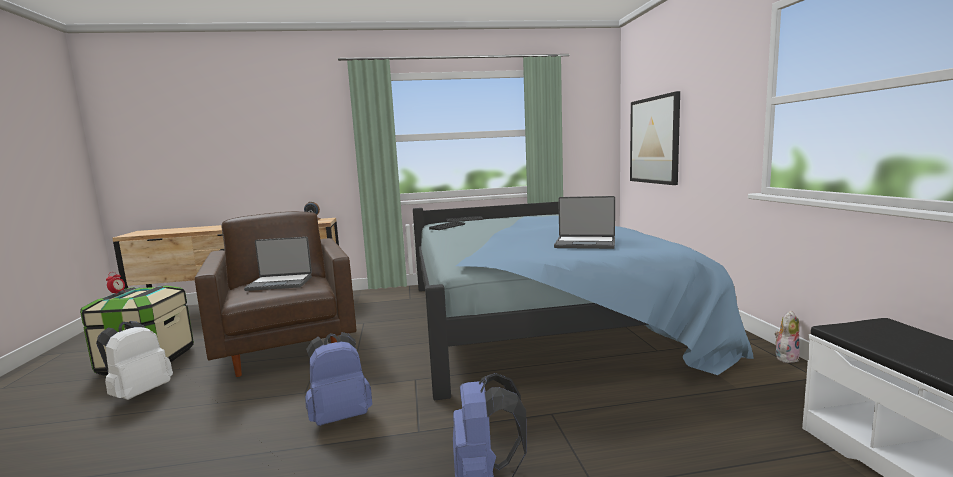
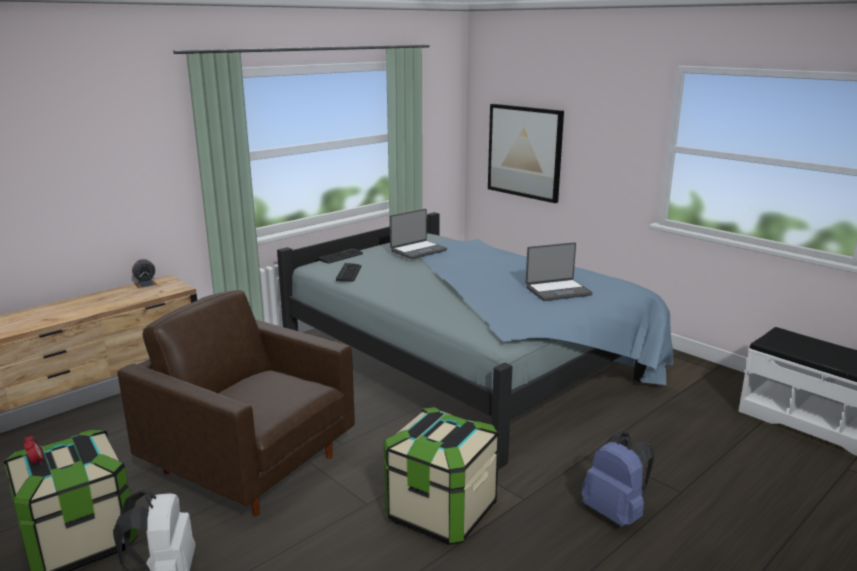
camera: 35 degrees left, 10 degrees up
laptop [244,237,312,291] -> laptop moved to [390,209,447,259]
blue backpack [305,332,372,426] -> storage box [384,407,499,545]
plush toy [774,311,800,363] -> none

